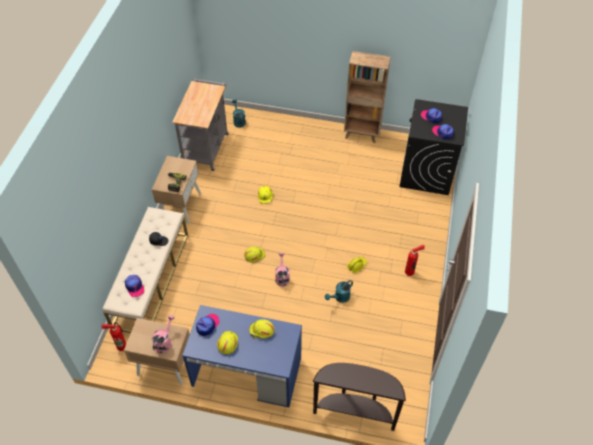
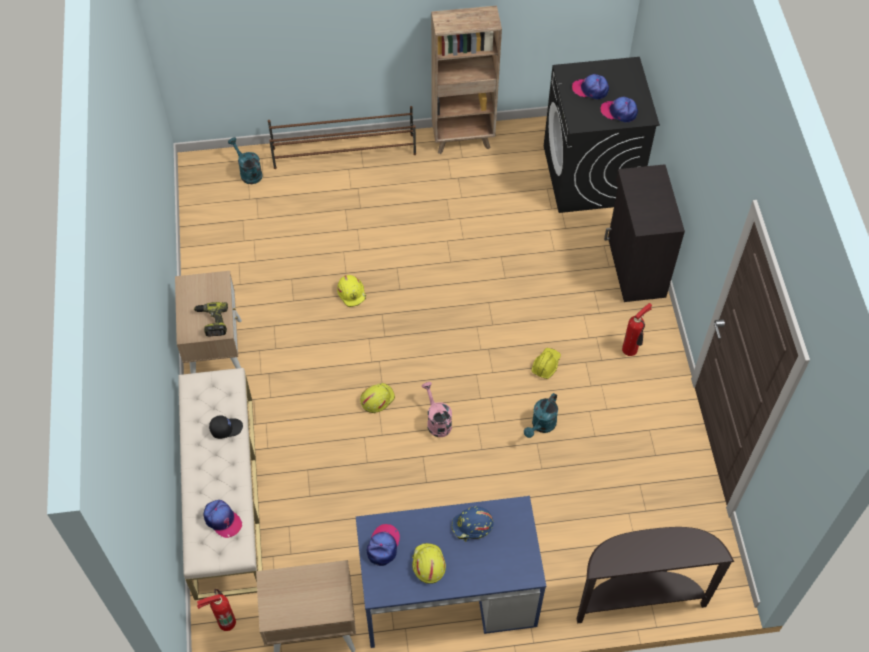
camera: 20 degrees left, 5 degrees up
pink watering can [152,315,175,354] -> none
grey cart [172,78,229,171] -> none
yellow hard hat [249,319,275,339] -> blue hard hat [452,507,494,542]
none -> brown shoe rack [268,106,416,169]
none -> black cabinet [604,164,685,302]

